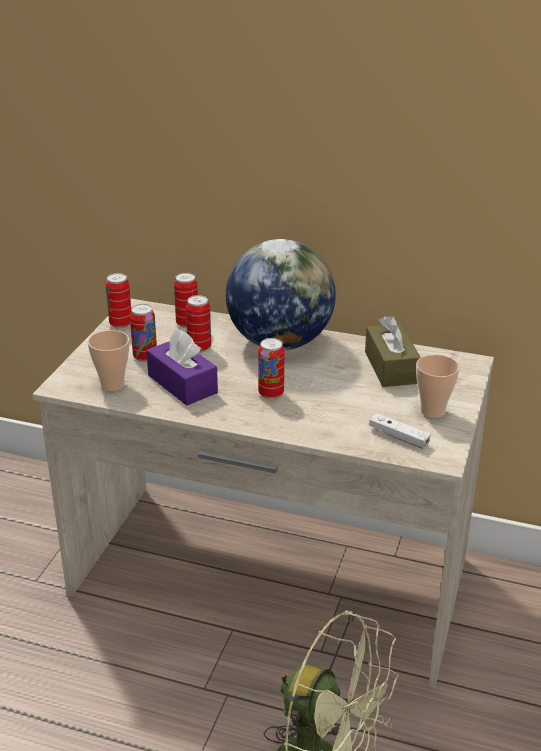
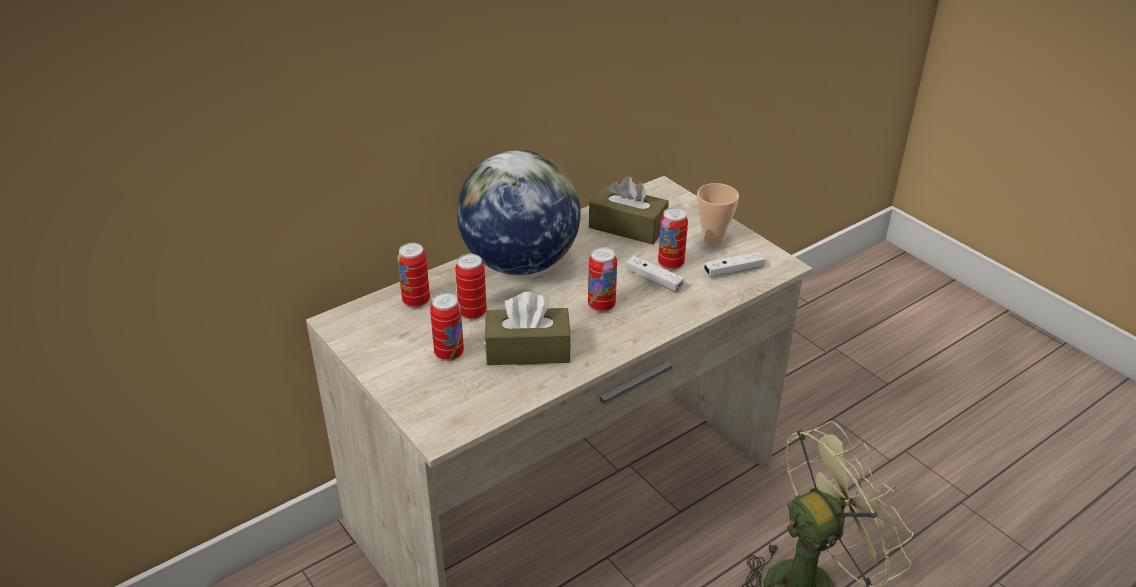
camera: 55 degrees left, 5 degrees up
cup [88,330,129,391] -> none
can [106,273,131,329] -> can moved to [658,207,688,270]
purple tissue box [146,330,218,405] -> brown tissue box [485,292,571,365]
none -> white game controller [625,256,684,292]

